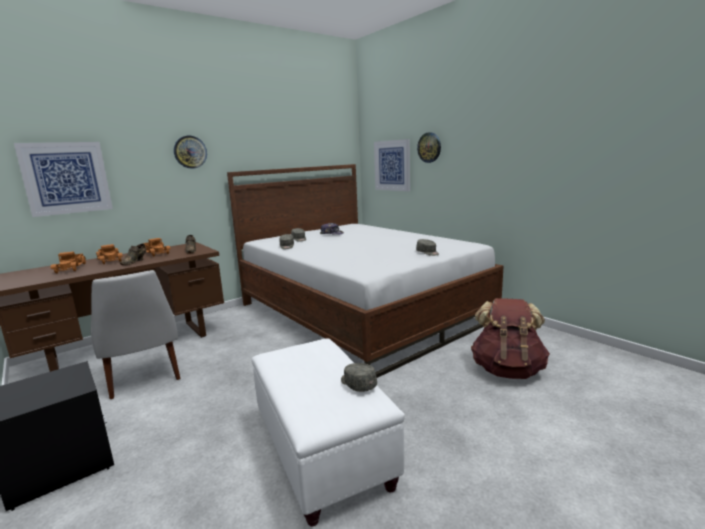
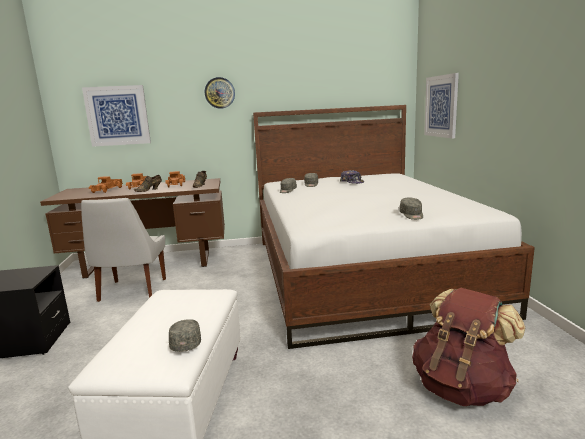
camera: 30 degrees right, 0 degrees up
wall clock [417,132,441,163] -> none

